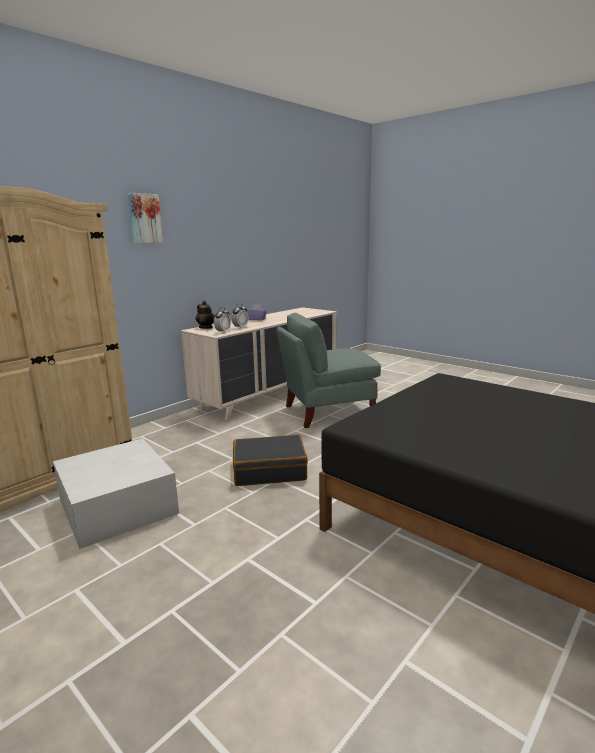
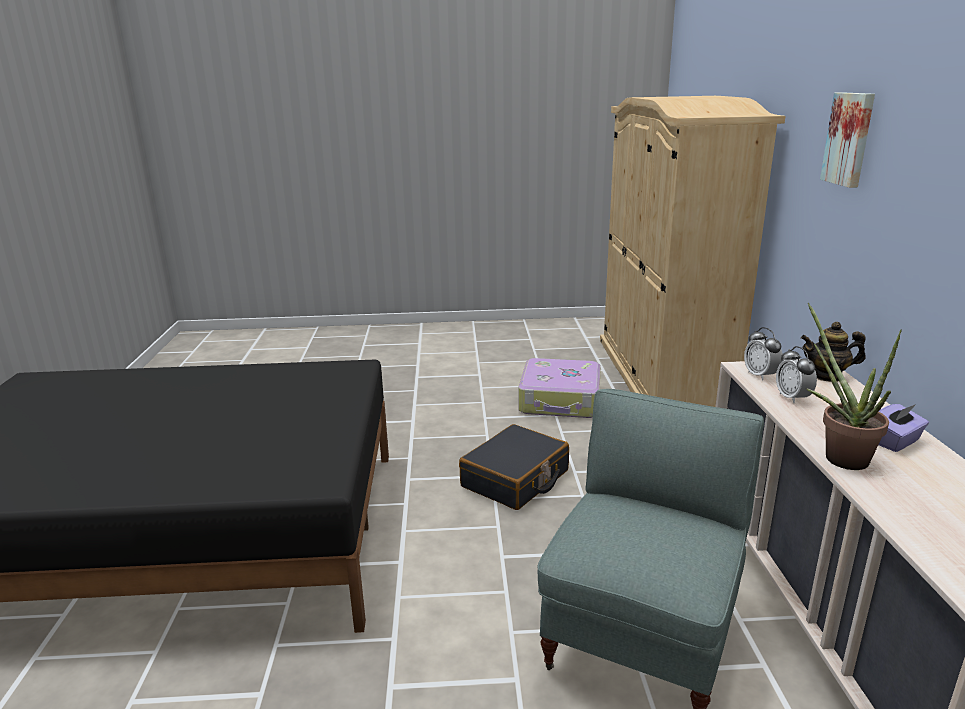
camera: 135 degrees right, 5 degrees up
white storage box [53,438,179,549] -> suitcase [518,358,601,418]
none -> potted plant [806,303,902,470]

